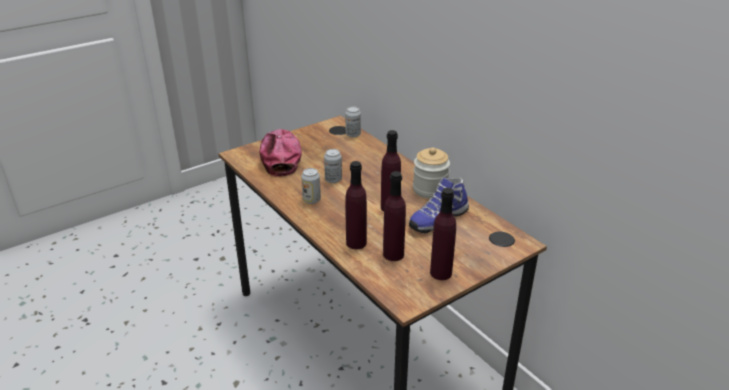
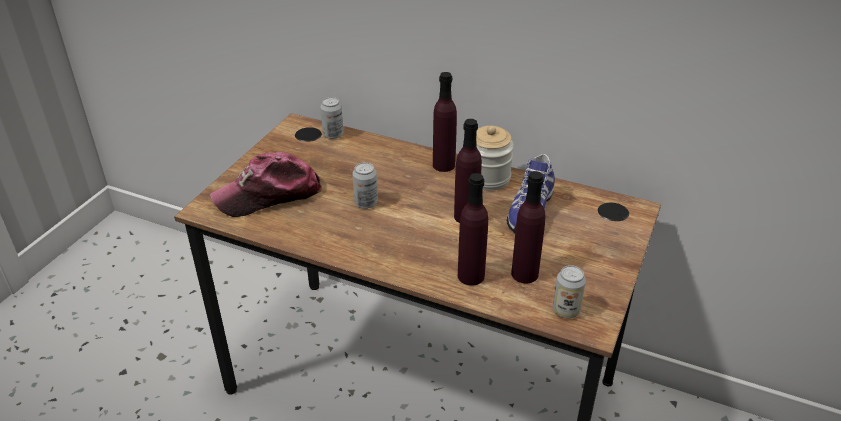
camera: 30 degrees left, 5 degrees up
cap [259,129,302,177] -> cap turned 75 degrees counterclockwise [210,152,322,217]
can [301,168,321,204] -> can moved to [553,265,586,318]
purple bottle [430,188,456,280] -> purple bottle moved to [433,72,457,172]

